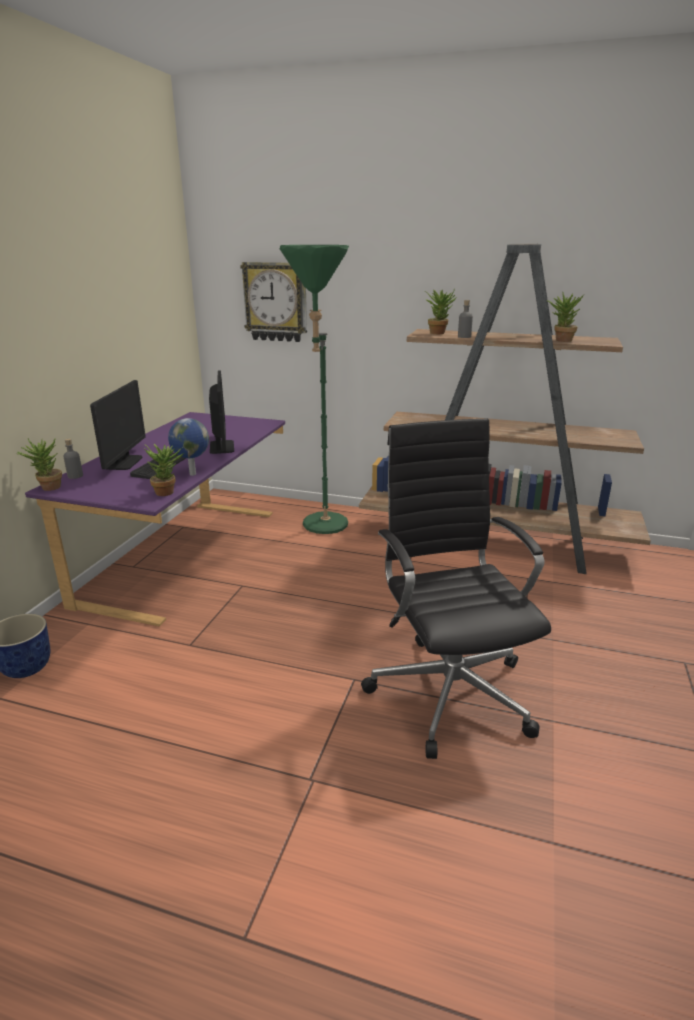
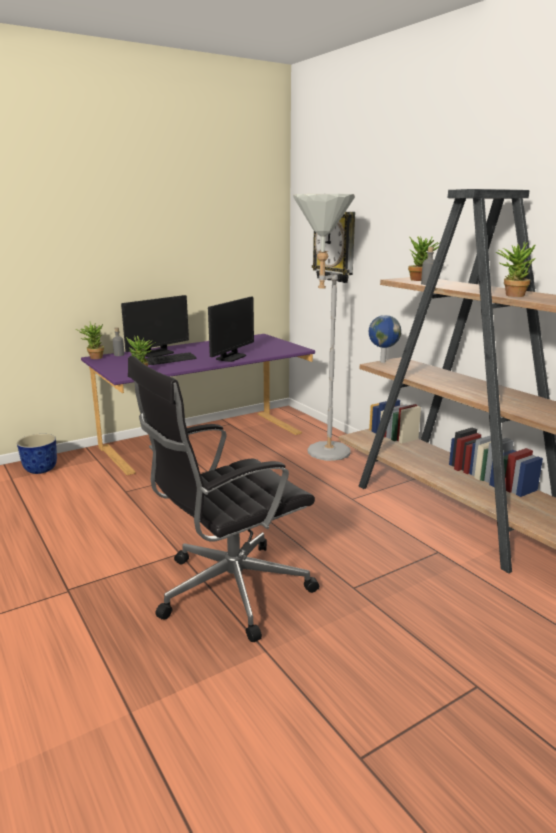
camera: 40 degrees right, 5 degrees down
globe [168,418,209,476] -> globe moved to [369,315,401,363]
green floor lamp [280,245,349,534] -> grey floor lamp [293,194,355,461]
black office chair [361,418,551,759] -> black office chair turned 150 degrees counterclockwise [128,356,319,642]

